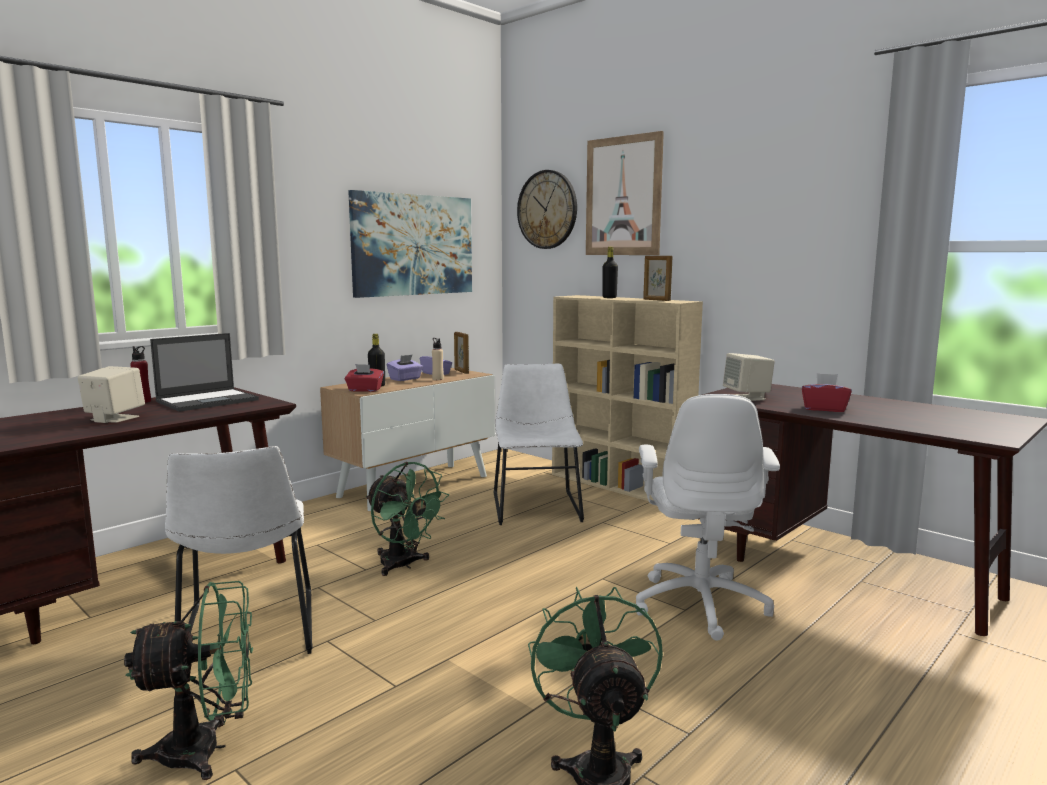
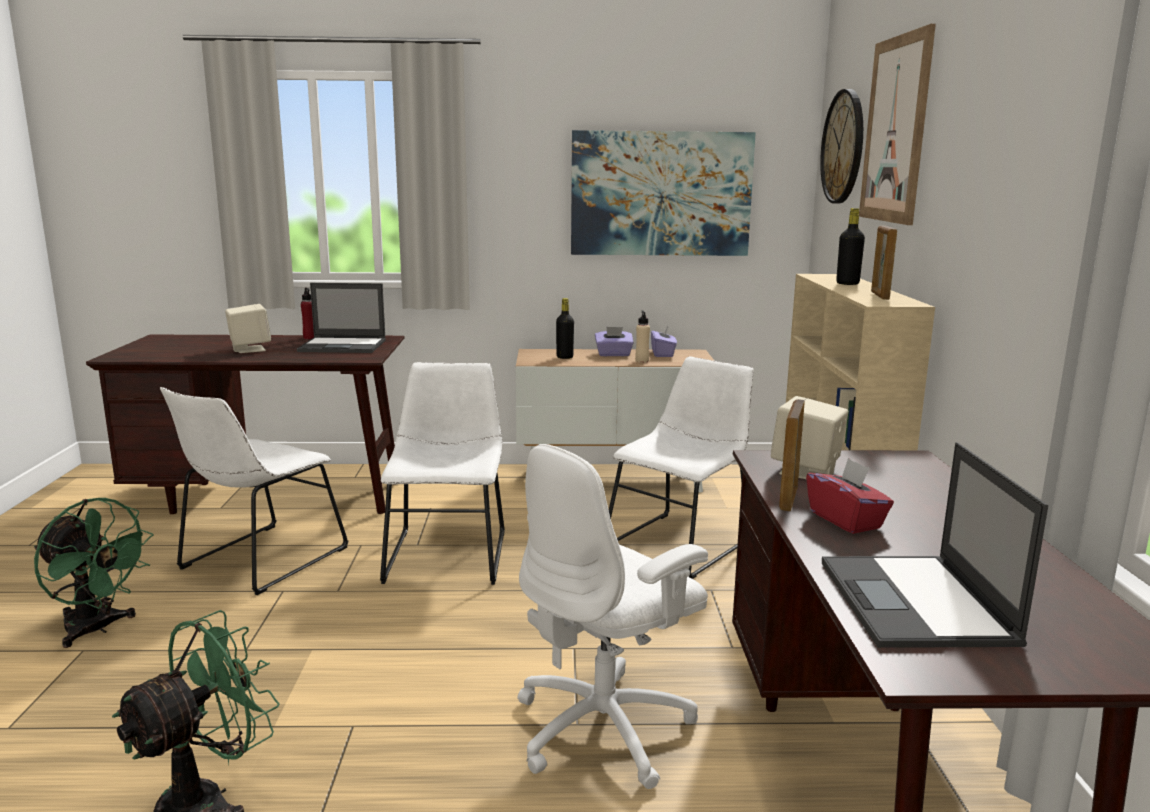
camera: 45 degrees right, 5 degrees up
red tissue box [345,364,384,392] -> none
green fan [366,462,449,576] -> white chair [380,362,505,585]
picture frame [454,332,469,374] -> picture frame moved to [779,399,805,511]
none -> laptop [822,442,1048,648]

